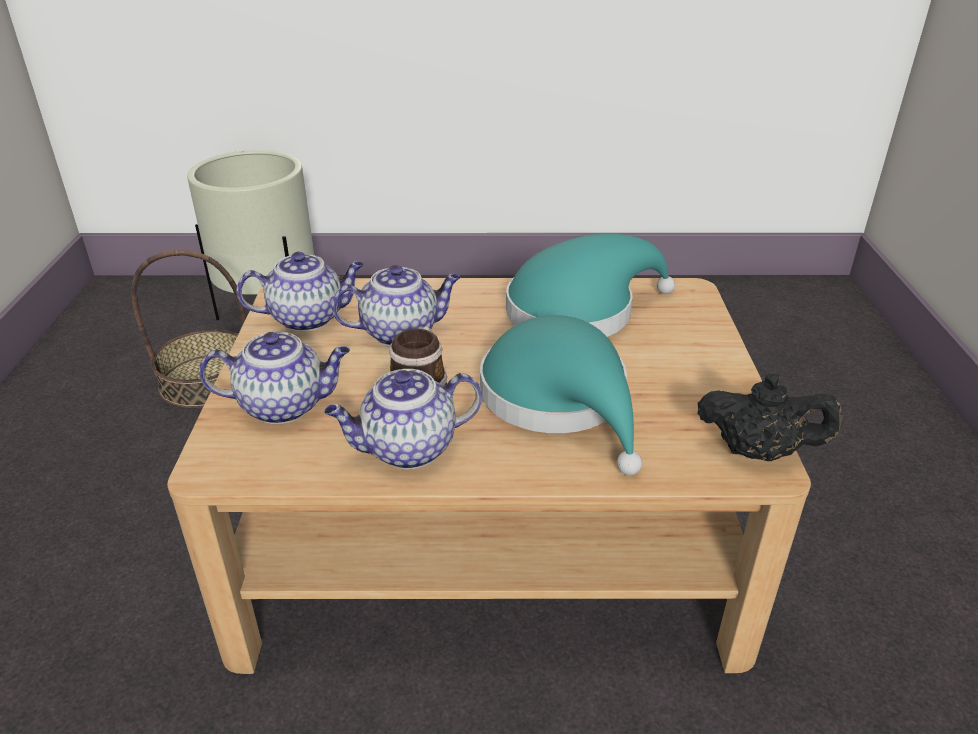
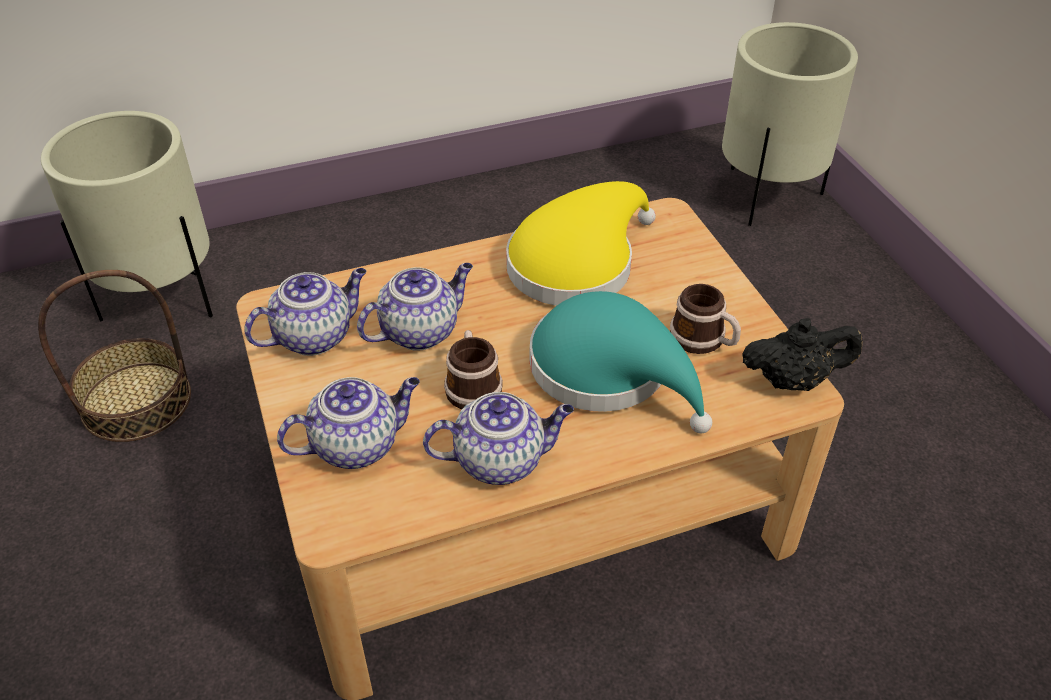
camera: 20 degrees left, 10 degrees up
teapot [324,369,482,469] -> teapot turned 150 degrees counterclockwise [423,392,574,485]
turquoise hat [506,234,675,337] -> yellow hat [506,181,656,306]
none -> mug [670,284,741,354]
none -> beige planter [722,22,858,226]

